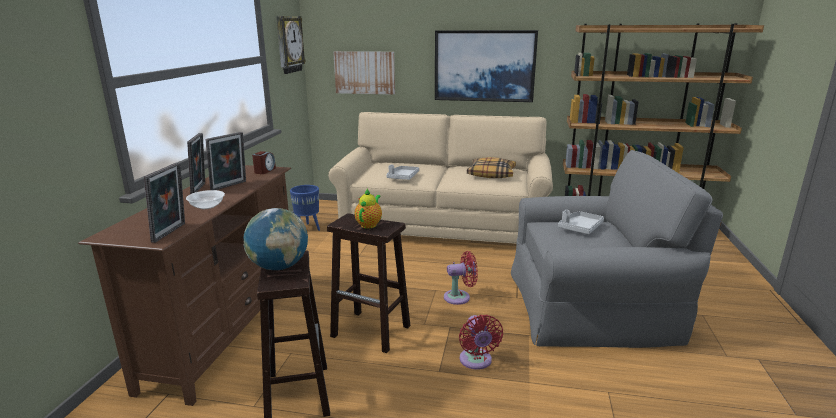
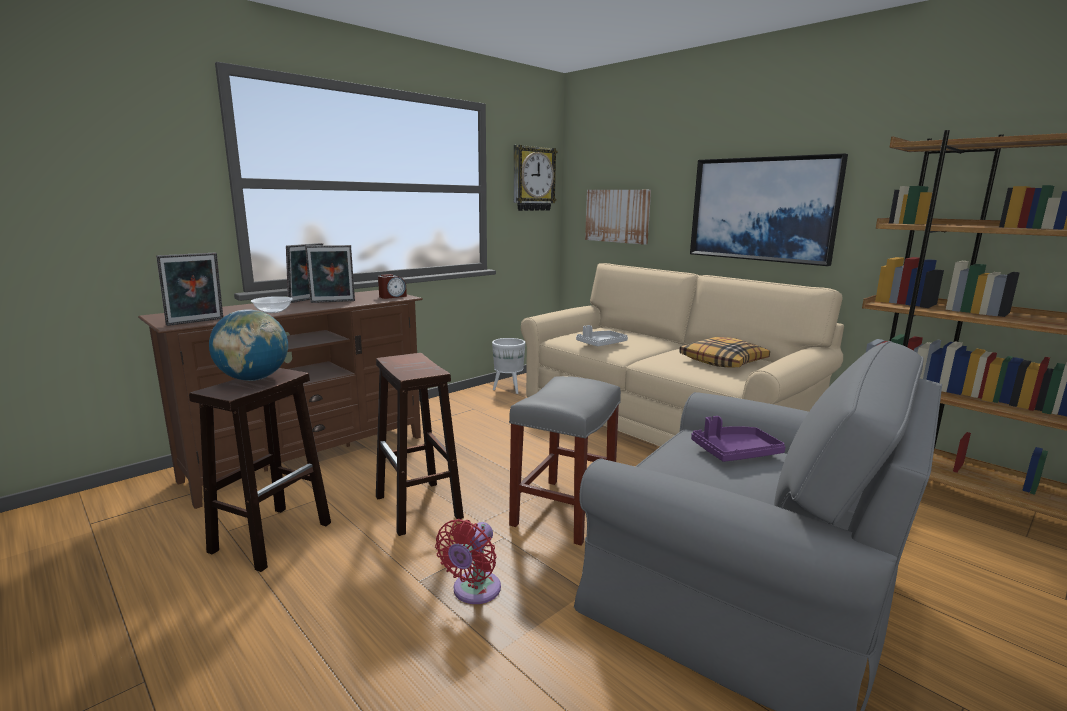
camera: 35 degrees right, 5 degrees down
blue planter [290,185,320,231] -> white planter [492,338,525,394]
teapot [355,189,382,229] -> none
red fan [444,251,478,305] -> grey stool [509,376,621,546]
grey tray [558,210,604,234] -> purple tray [691,416,786,462]

